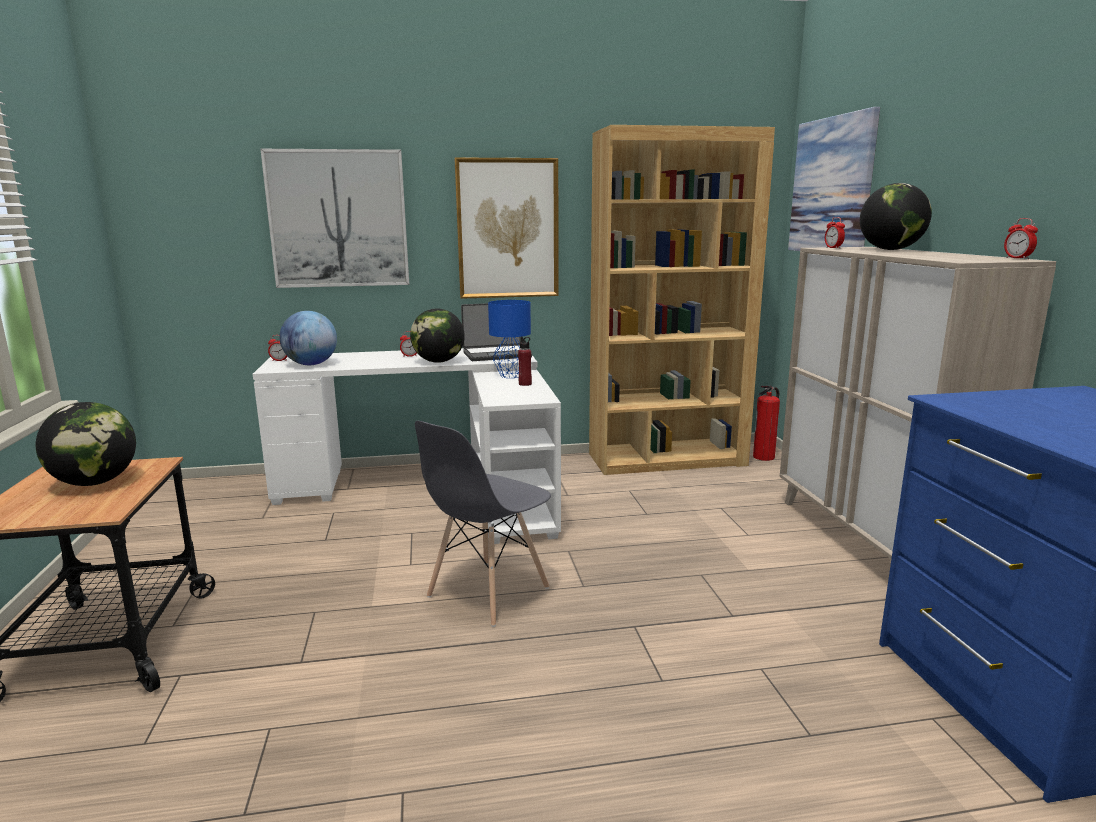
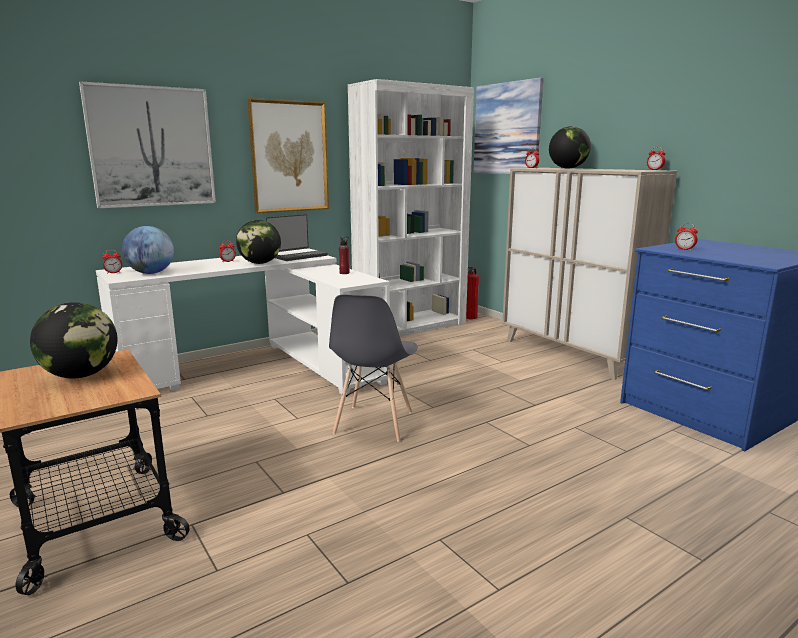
camera: 25 degrees left, 0 degrees up
blue table lamp [488,300,531,378] -> none
brown bookcase [589,125,775,475] -> white bookcase [348,79,474,337]
none -> alarm clock [675,223,698,250]

